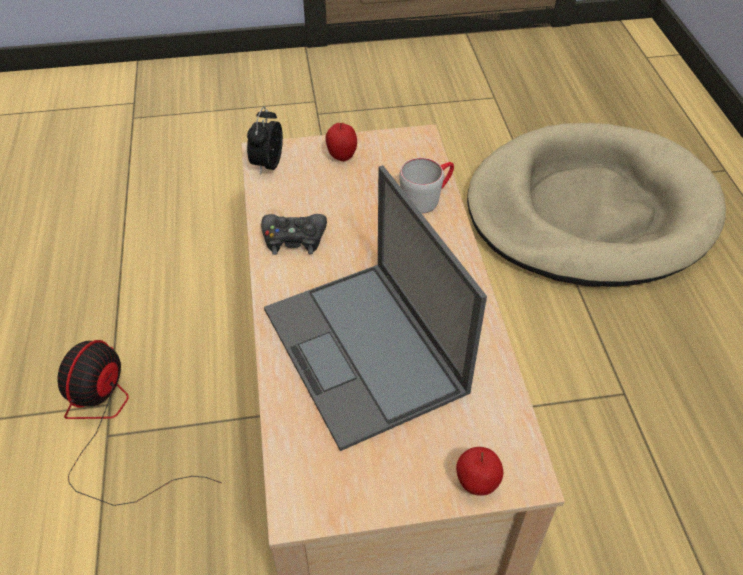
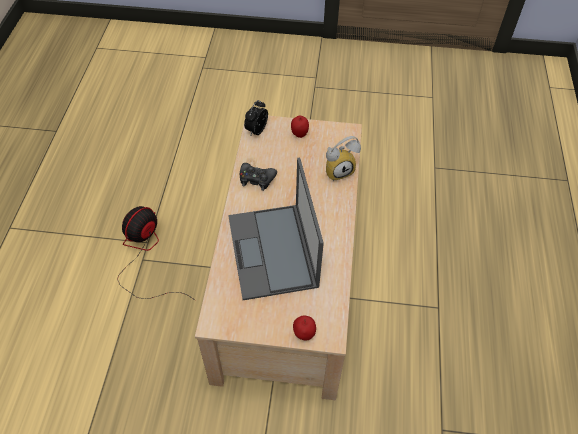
camera: 15 degrees right, 5 degrees up
grey mug [399,158,454,214] -> alarm clock [326,136,361,181]
beige dog bed [467,123,726,287] -> none

